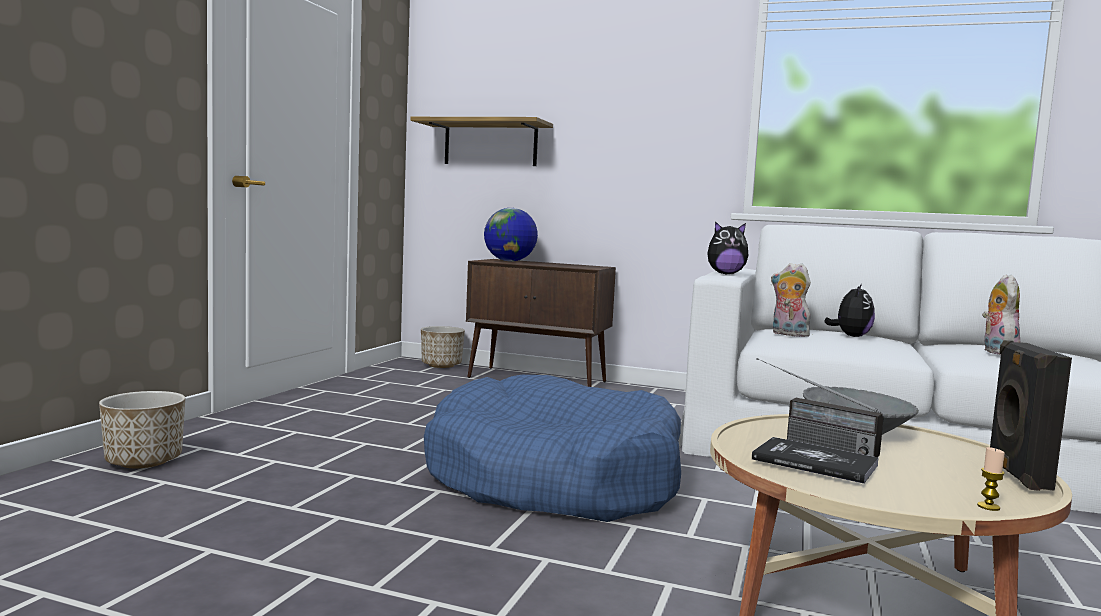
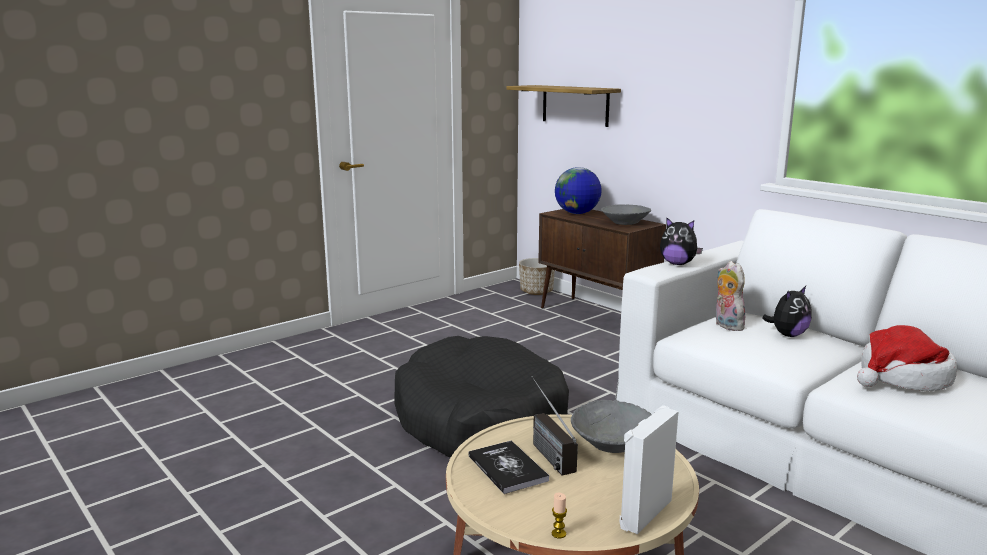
camera: 30 degrees right, 10 degrees up
planter [99,391,185,468] -> none
blue dog bed [424,375,681,522] -> black dog bed [394,336,569,458]
plush toy [982,275,1020,355] -> hat [857,325,957,391]
black speaker [990,340,1072,491] -> white speaker [620,405,679,534]
none -> grey bowl [601,204,651,225]

